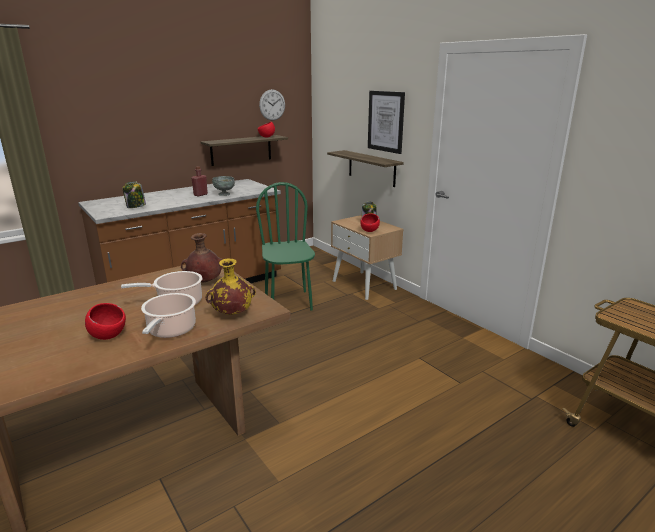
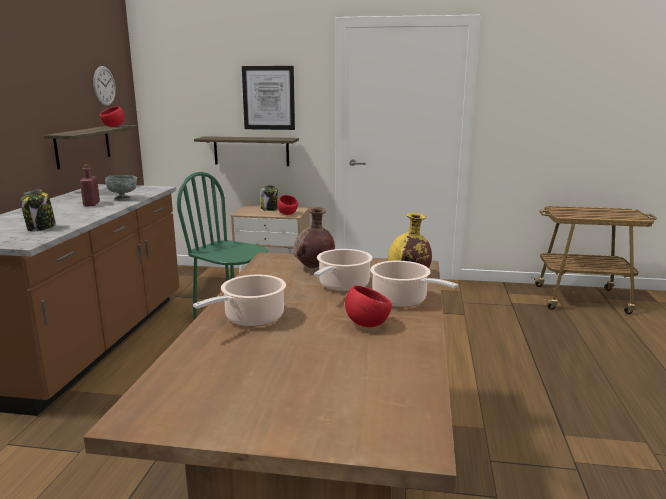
camera: 45 degrees left, 5 degrees down
none -> cooking pot [193,275,286,327]

